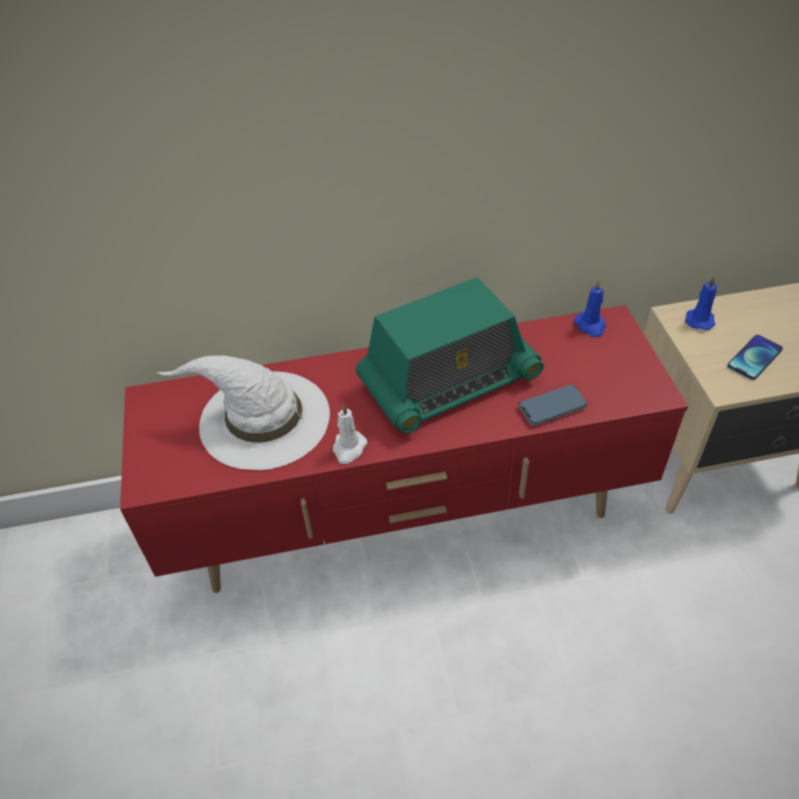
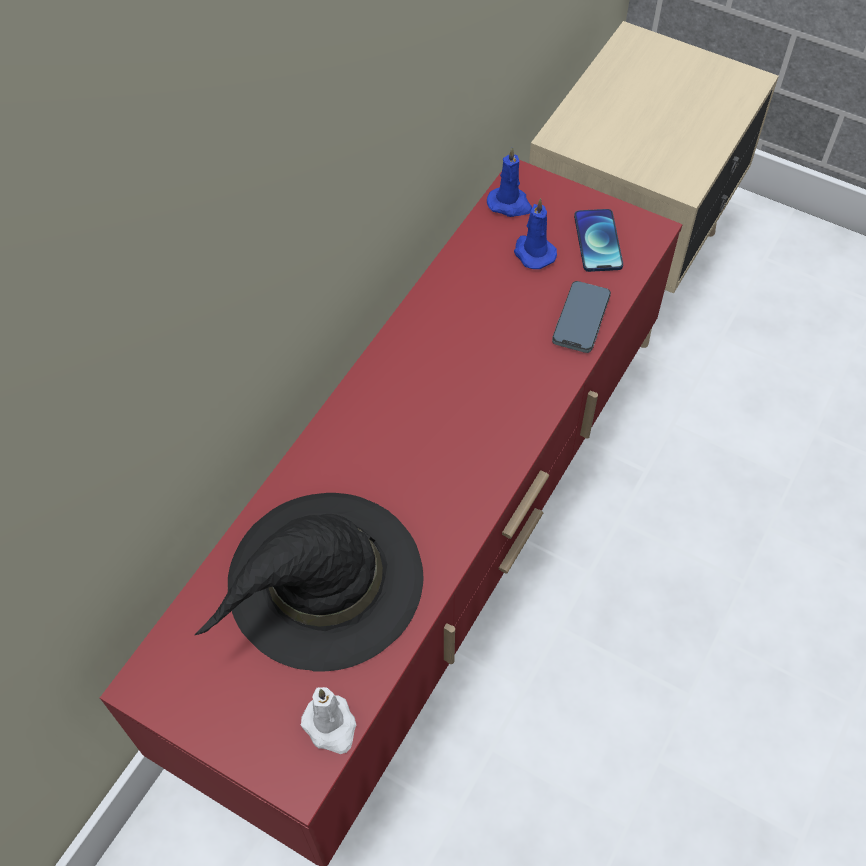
camera: 50 degrees left, 10 degrees up
white hat [156,355,330,470] -> black hat [195,493,424,672]
white candle [333,404,367,464] -> white candle moved to [301,687,356,754]
radio [356,277,544,434] -> none
blue candle [685,276,717,330] -> blue candle moved to [514,198,557,269]
phone [727,335,783,380] -> phone moved to [574,209,623,272]

